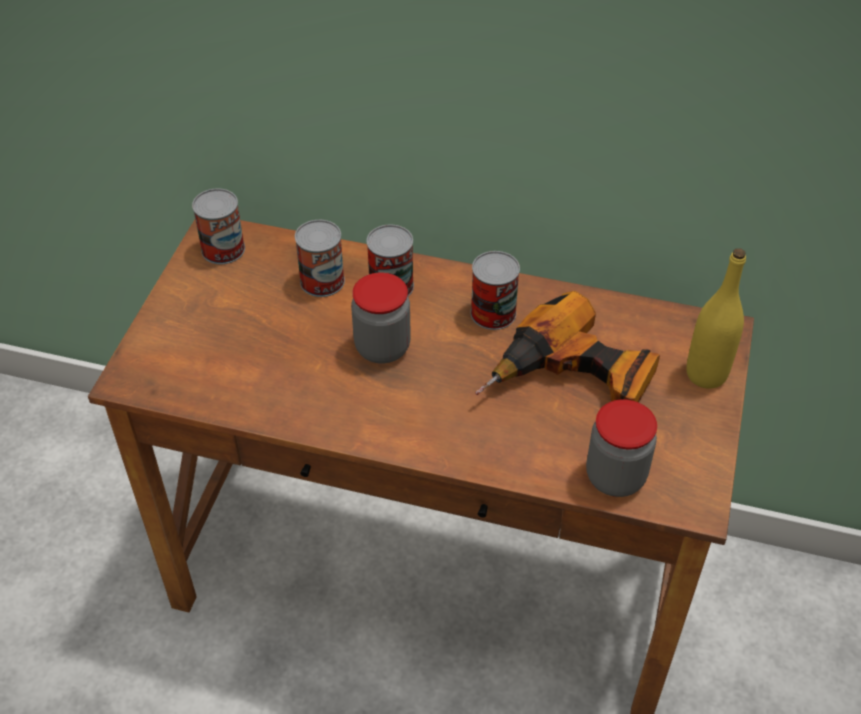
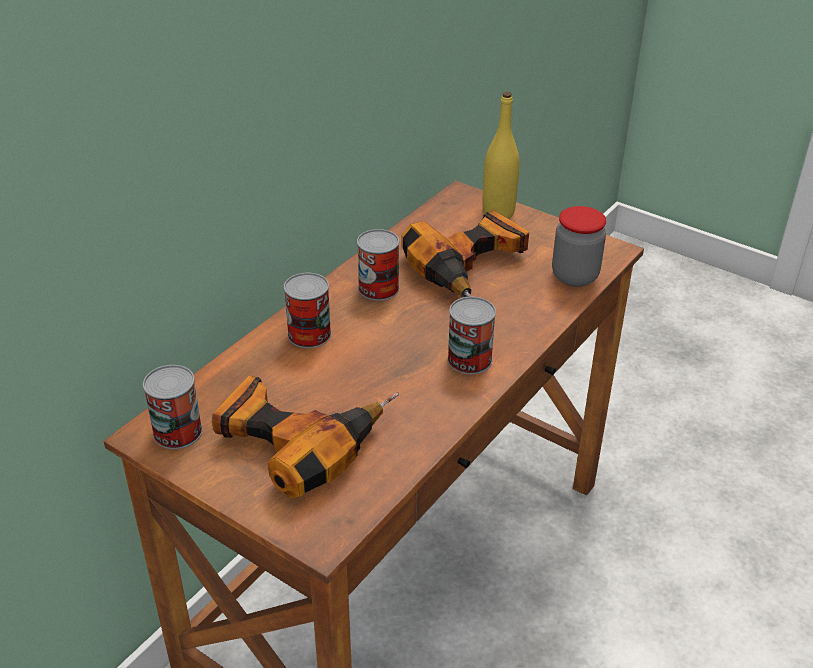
camera: 70 degrees left, 10 degrees down
can [295,220,345,297] -> can moved to [447,297,496,374]
jar [351,273,411,364] -> none
none -> power drill [212,376,399,499]

